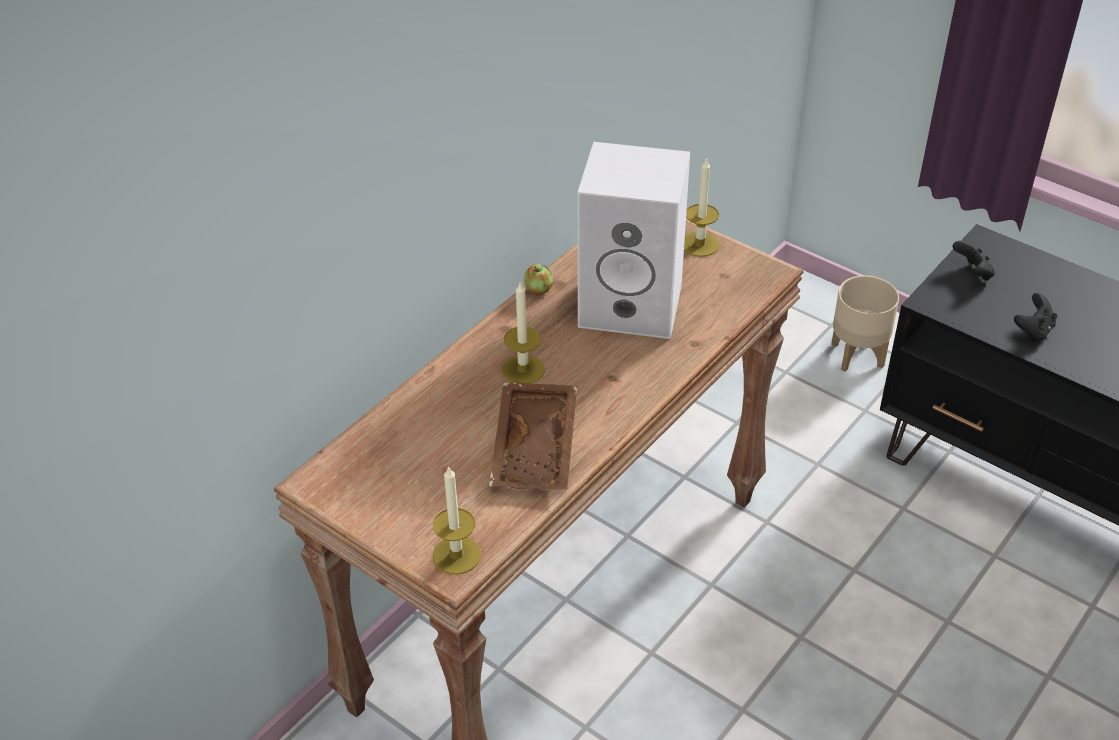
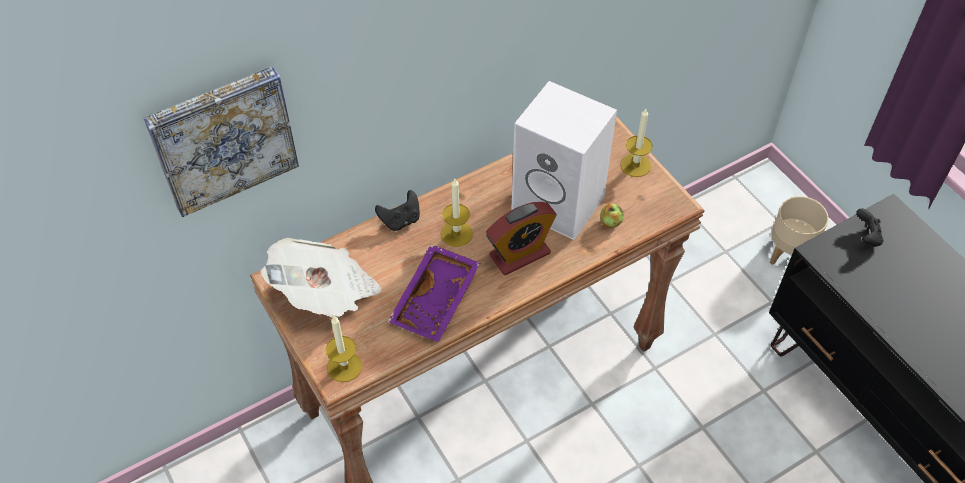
camera: 20 degrees right, 10 degrees up
brown tray [489,383,577,489] -> purple tray [388,244,480,342]
apple [524,265,553,295] -> apple moved to [600,204,624,228]
black game controller [1014,293,1057,342] -> black game controller moved to [375,190,420,231]
none -> picture [144,66,299,217]
none -> newspaper [260,238,381,318]
none -> alarm clock [486,202,557,275]

